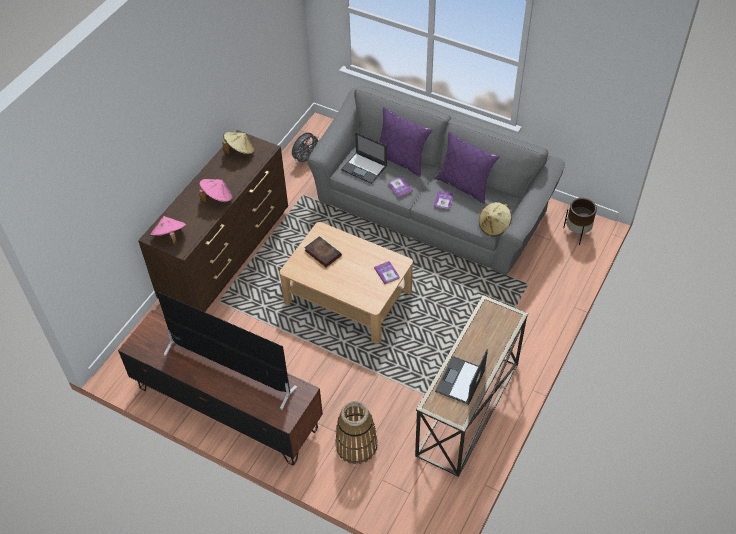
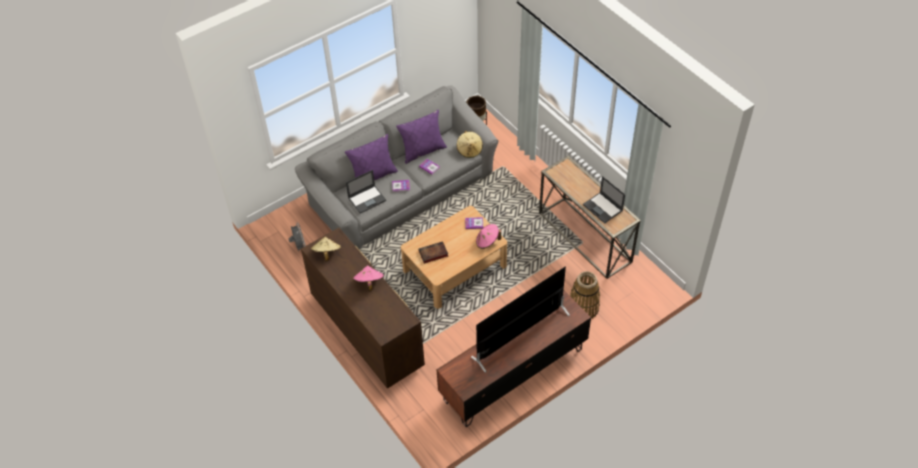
camera: 65 degrees left, 0 degrees up
pink hat [150,216,187,246] -> pink hat moved to [476,224,501,249]

